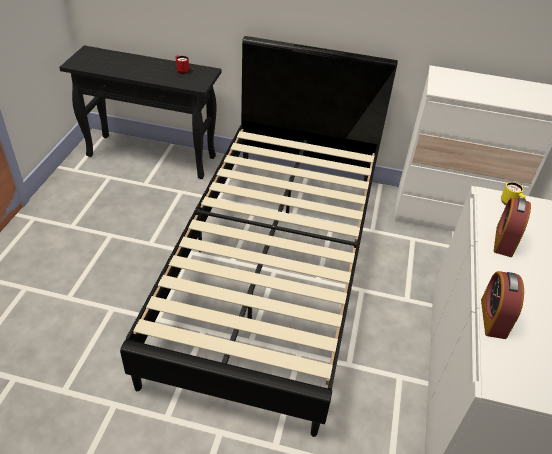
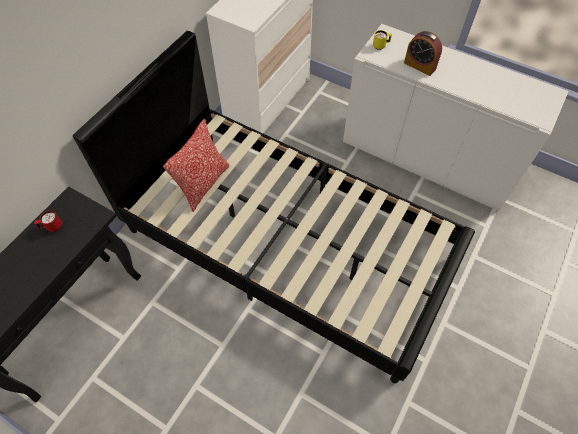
camera: 70 degrees left, 15 degrees up
alarm clock [481,271,524,339] -> none
none -> pillow [163,119,229,212]

